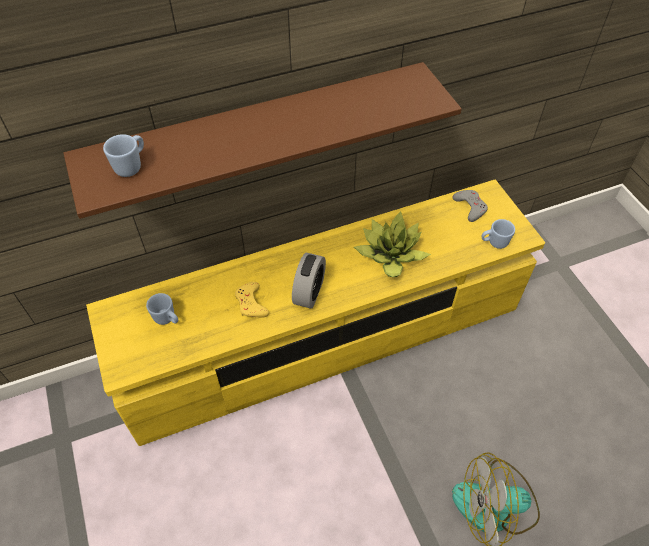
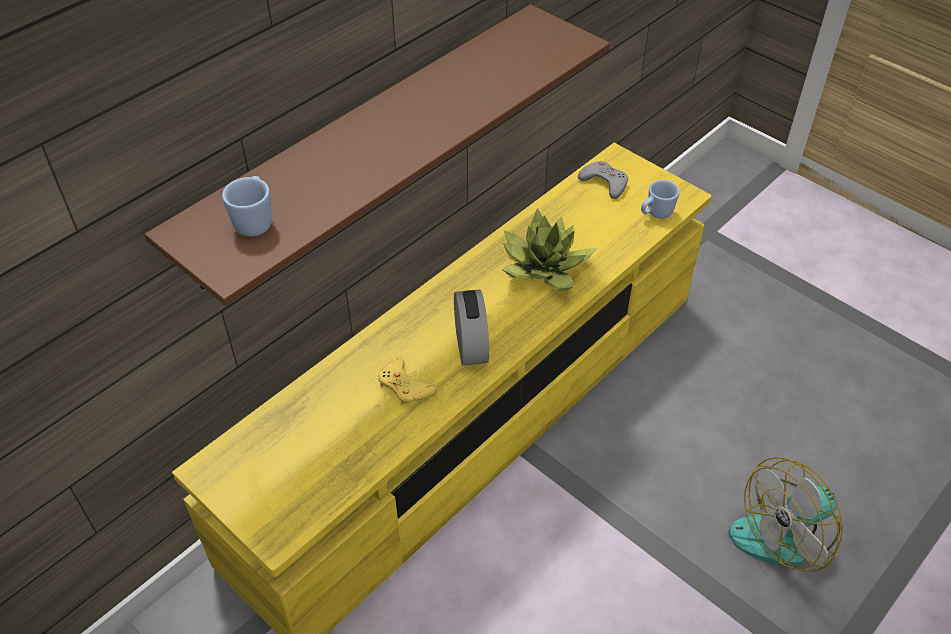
camera: 25 degrees left, 5 degrees down
blue mug [146,293,178,325] -> none

